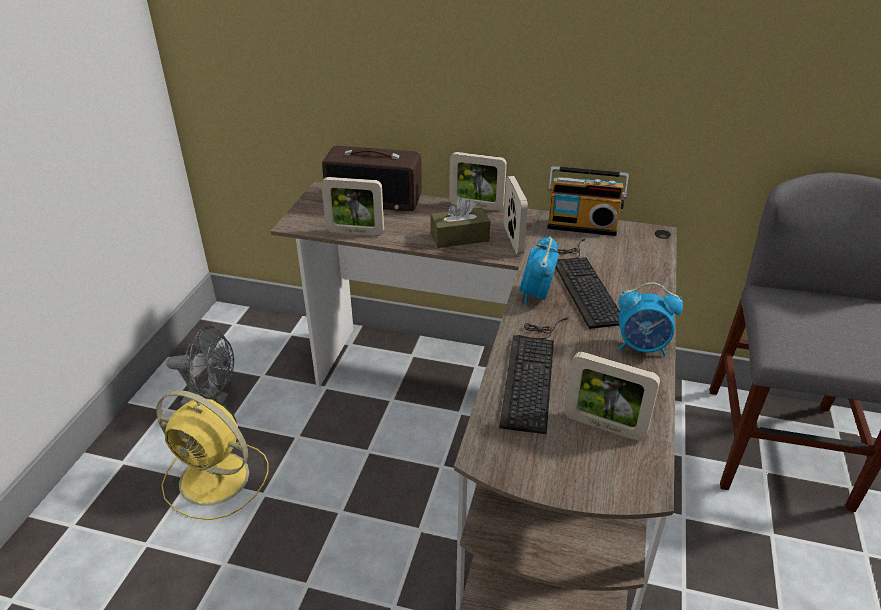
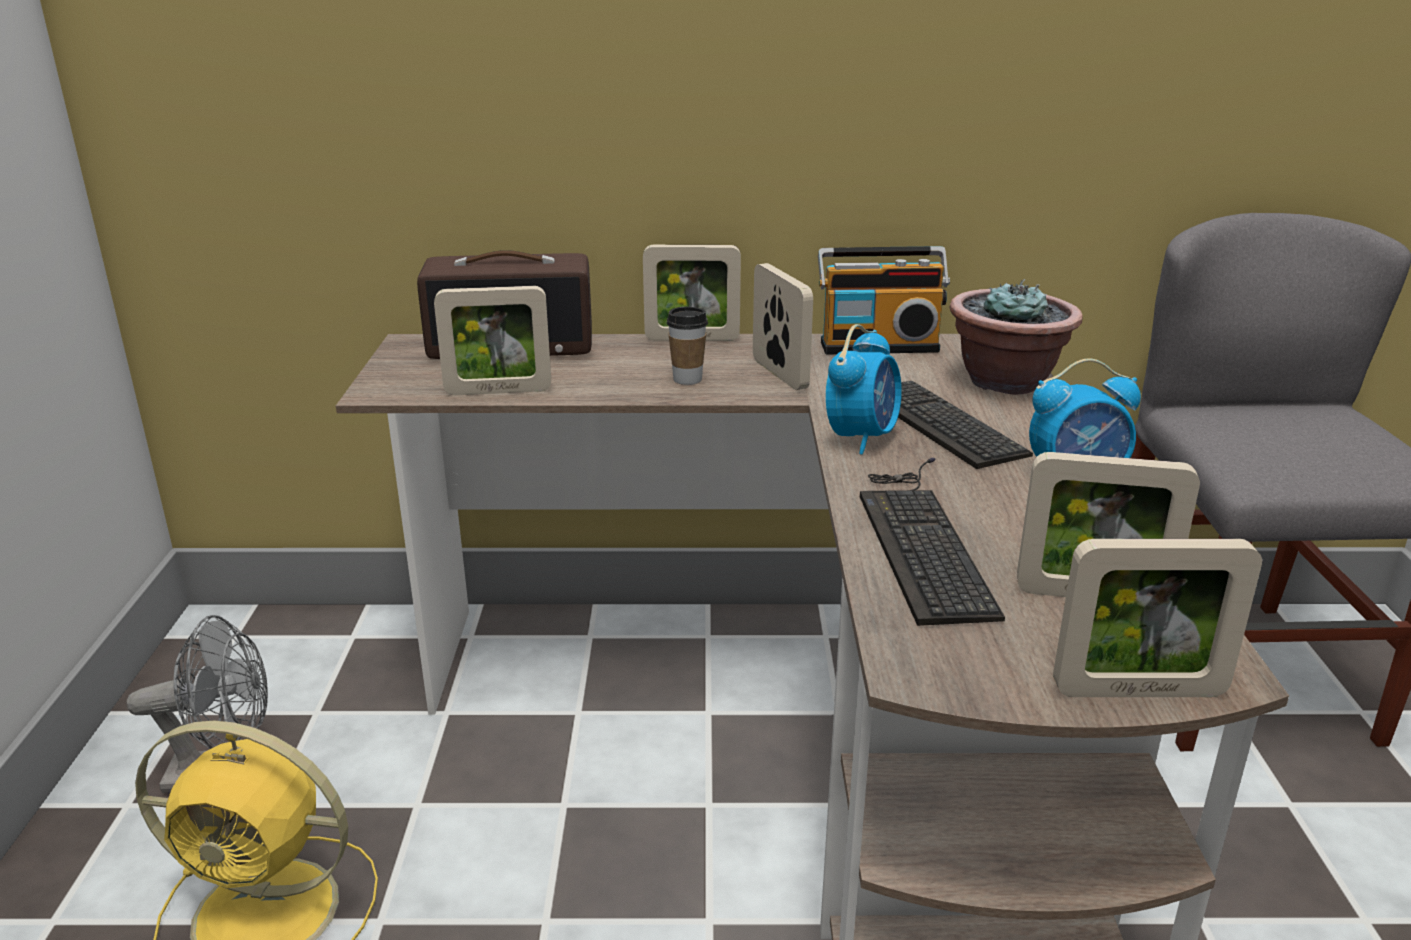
camera: 15 degrees left, 10 degrees down
brown tissue box [430,197,490,248] -> cup [667,307,708,385]
alarm clock [519,236,559,305] -> alarm clock turned 150 degrees counterclockwise [826,324,902,455]
none -> potted plant [949,279,1083,395]
none -> picture frame [1053,539,1262,697]

